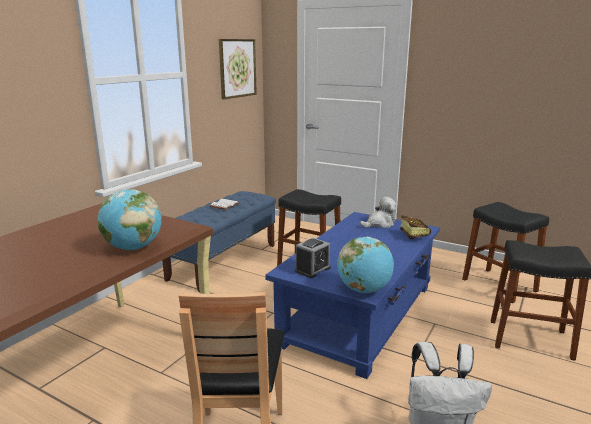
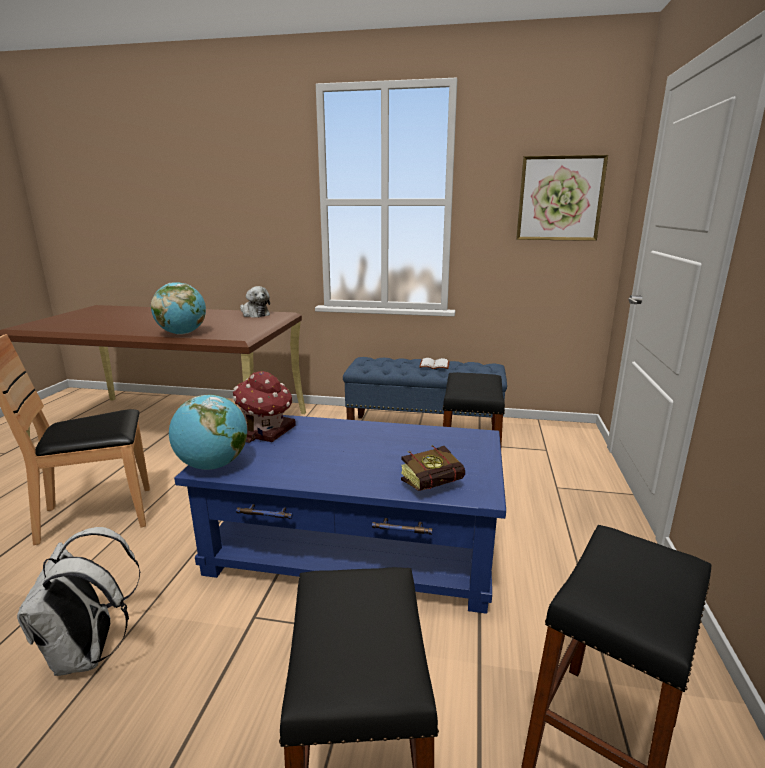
camera: 70 degrees right, 0 degrees up
alarm clock [295,238,330,278] -> toy house [233,371,296,443]
plush toy [360,197,397,228] -> plush toy moved to [240,286,270,318]

